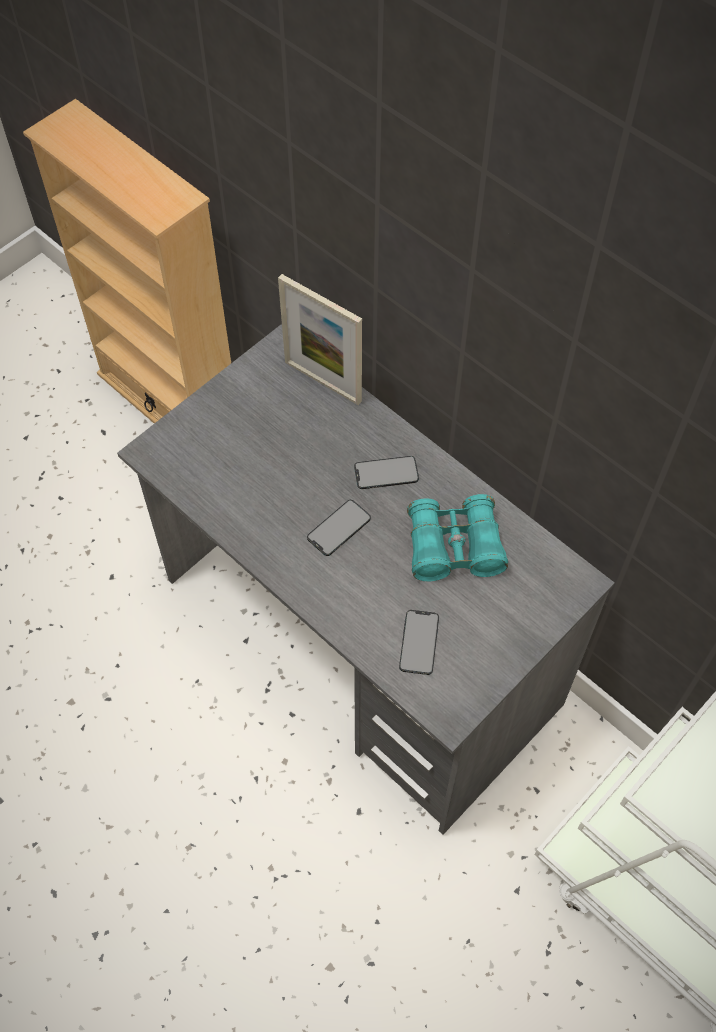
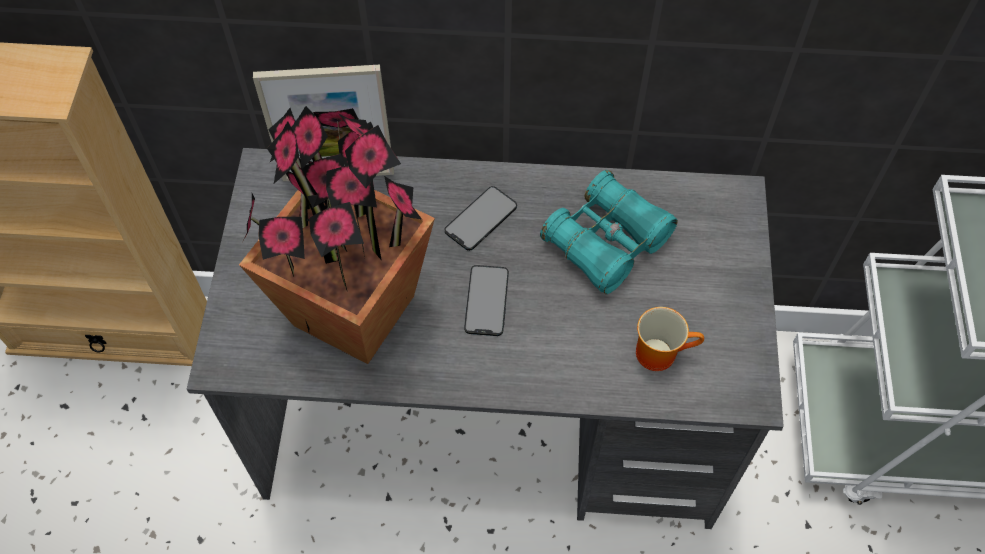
camera: 40 degrees left, 0 degrees up
phone [399,610,439,675] -> mug [636,307,704,371]
none -> potted plant [239,106,435,364]

